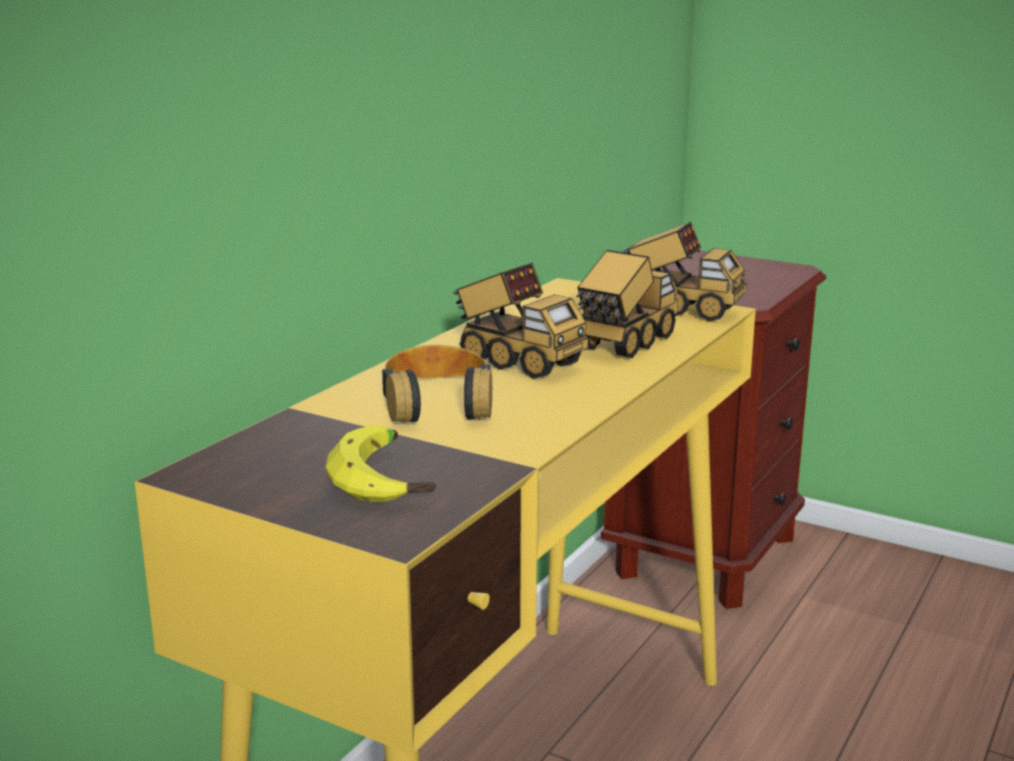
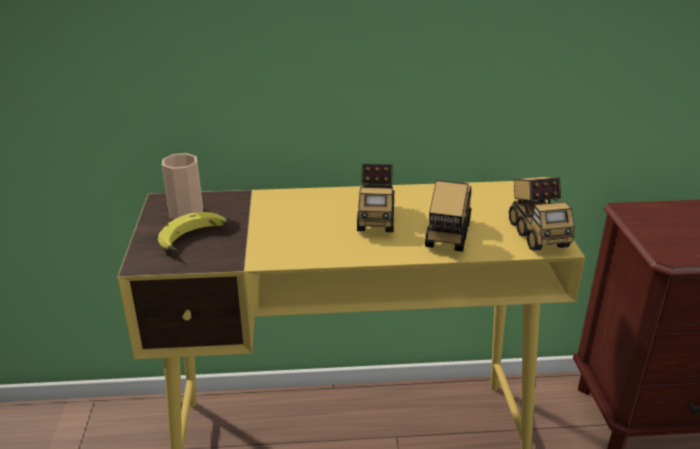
camera: 55 degrees right, 10 degrees up
headphones [382,345,492,422] -> none
toy truck [576,250,678,358] -> toy truck turned 75 degrees counterclockwise [425,180,471,252]
none -> cup [162,153,203,219]

